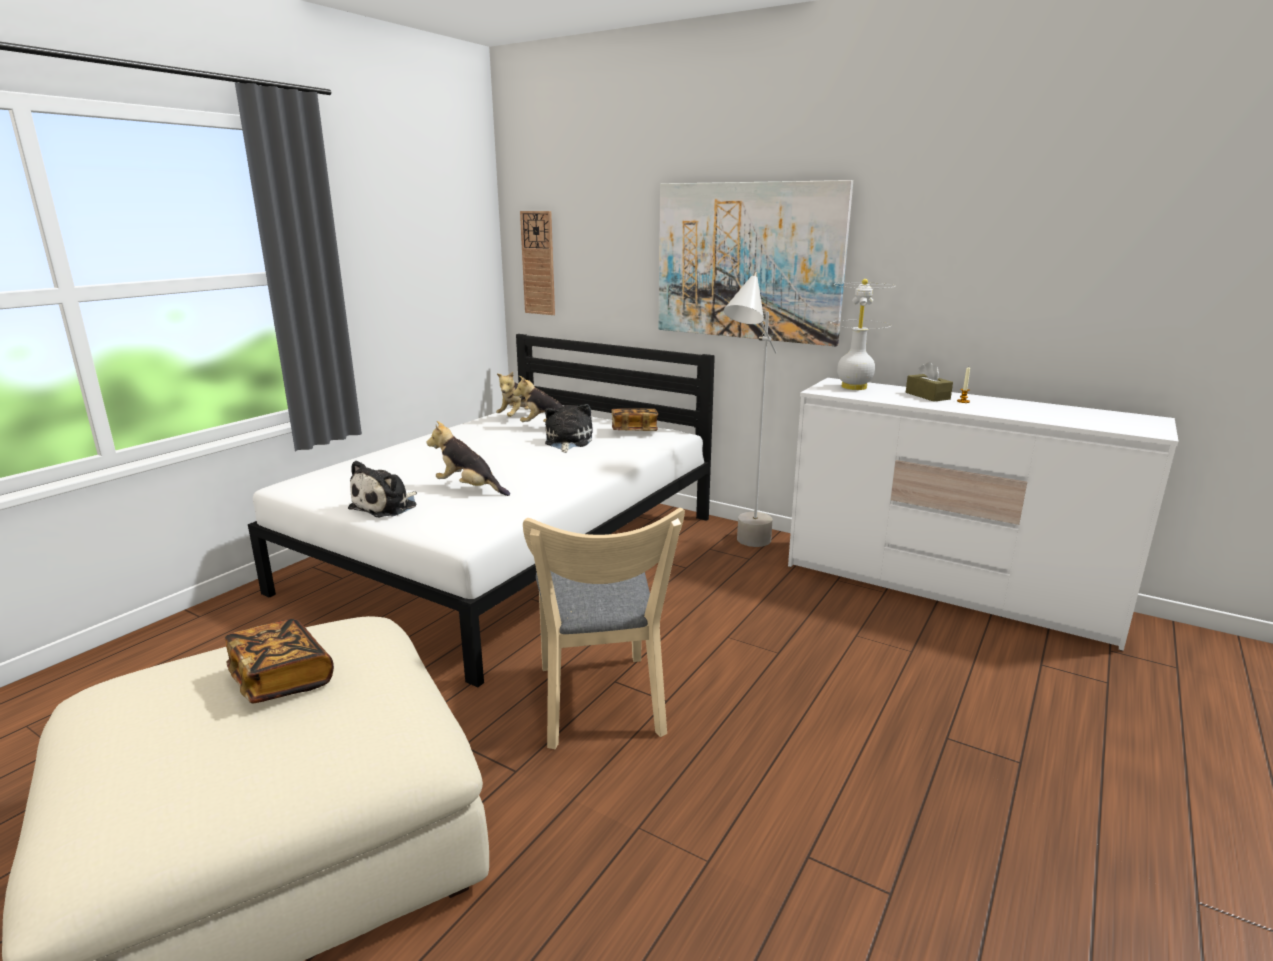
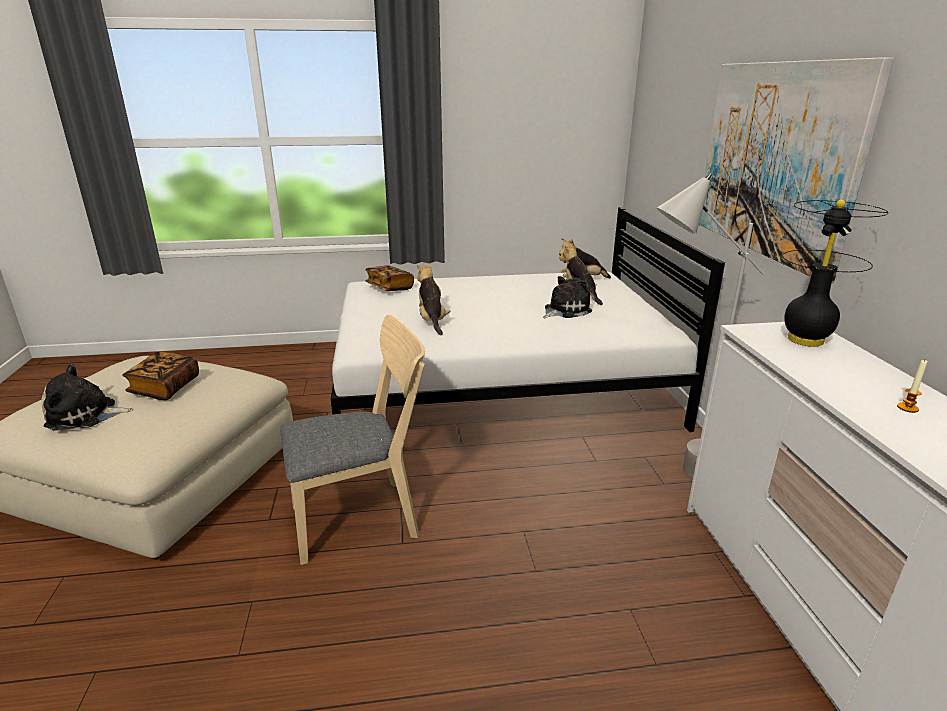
camera: 50 degrees right, 5 degrees up
plush toy [348,460,417,517] -> plush toy moved to [41,364,134,431]
wall clock [520,211,555,315] -> none
beige chair [523,508,685,749] -> beige chair turned 150 degrees counterclockwise [280,315,425,565]
book [611,408,658,431] -> book moved to [365,265,414,291]
white table lamp [830,279,896,390] -> black table lamp [782,200,888,347]
brown tissue box [906,362,953,402] -> none

